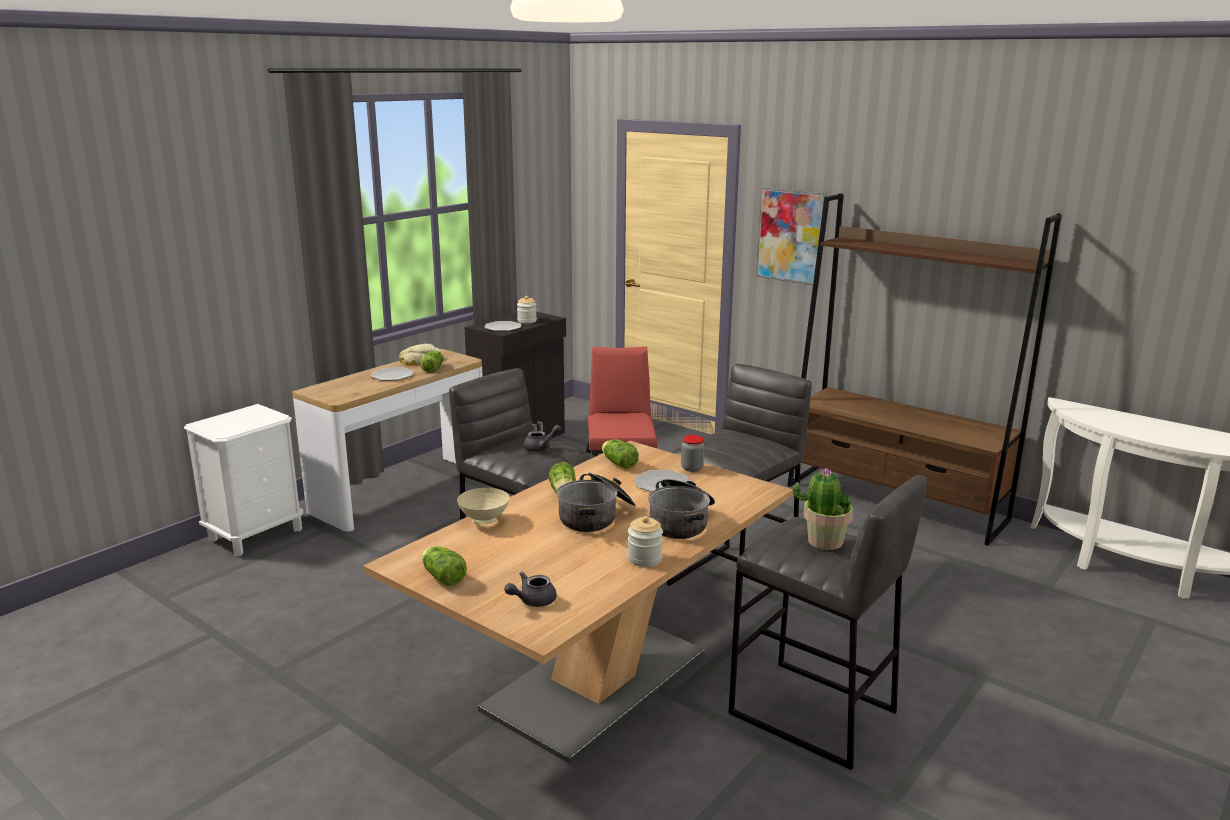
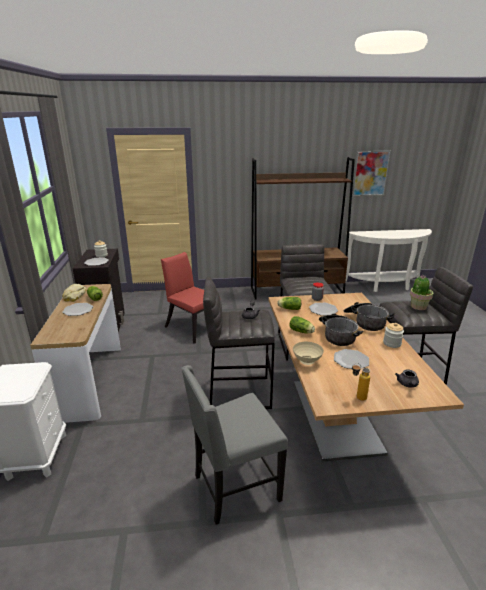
camera: 45 degrees left, 5 degrees up
lettuce [421,546,467,586] -> bottle [352,363,370,401]
picture [756,187,827,286] -> picture moved to [352,151,391,196]
none -> grey chair [181,365,288,525]
none -> plate [334,349,369,369]

